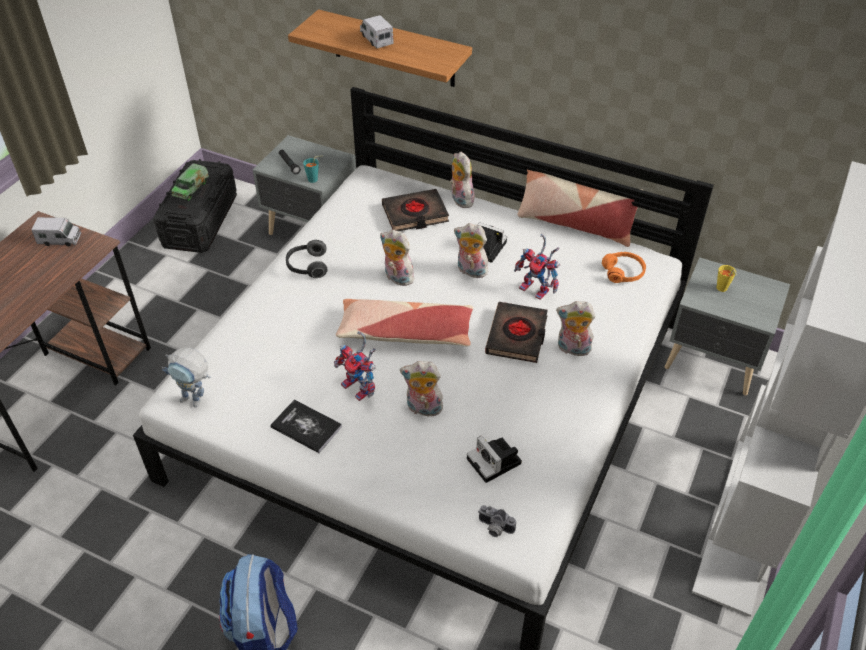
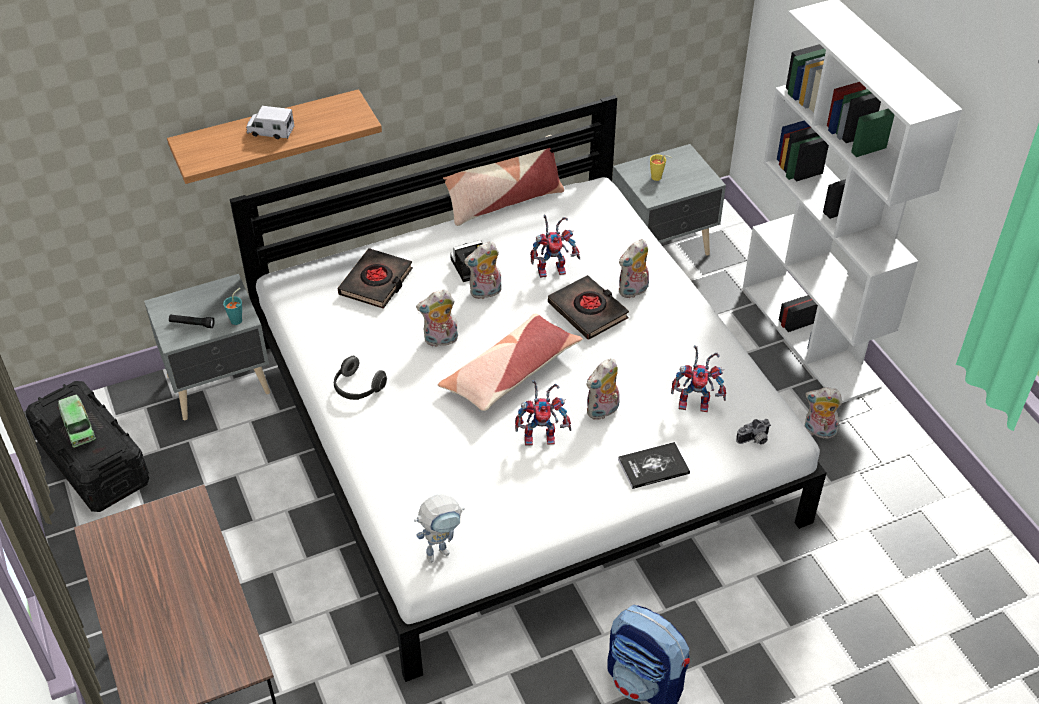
camera: 50 degrees left, 0 degrees up
toy truck [31,217,81,246] -> none
book [270,399,342,453] -> book moved to [618,442,690,489]
plush toy [449,152,474,208] -> plush toy moved to [805,387,843,439]
camera [467,435,522,483] -> toy robot [671,345,726,412]
orange headphones [602,252,646,283] -> none

